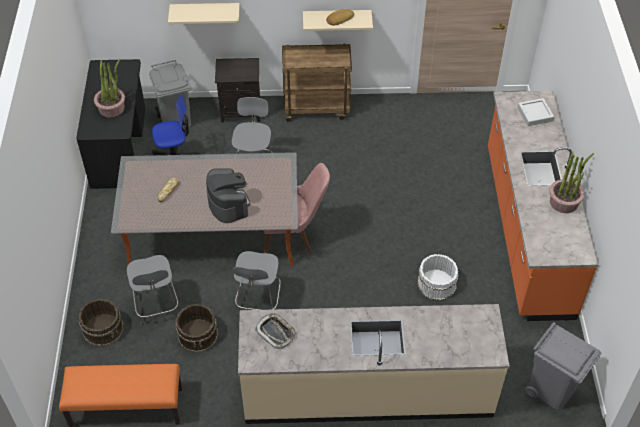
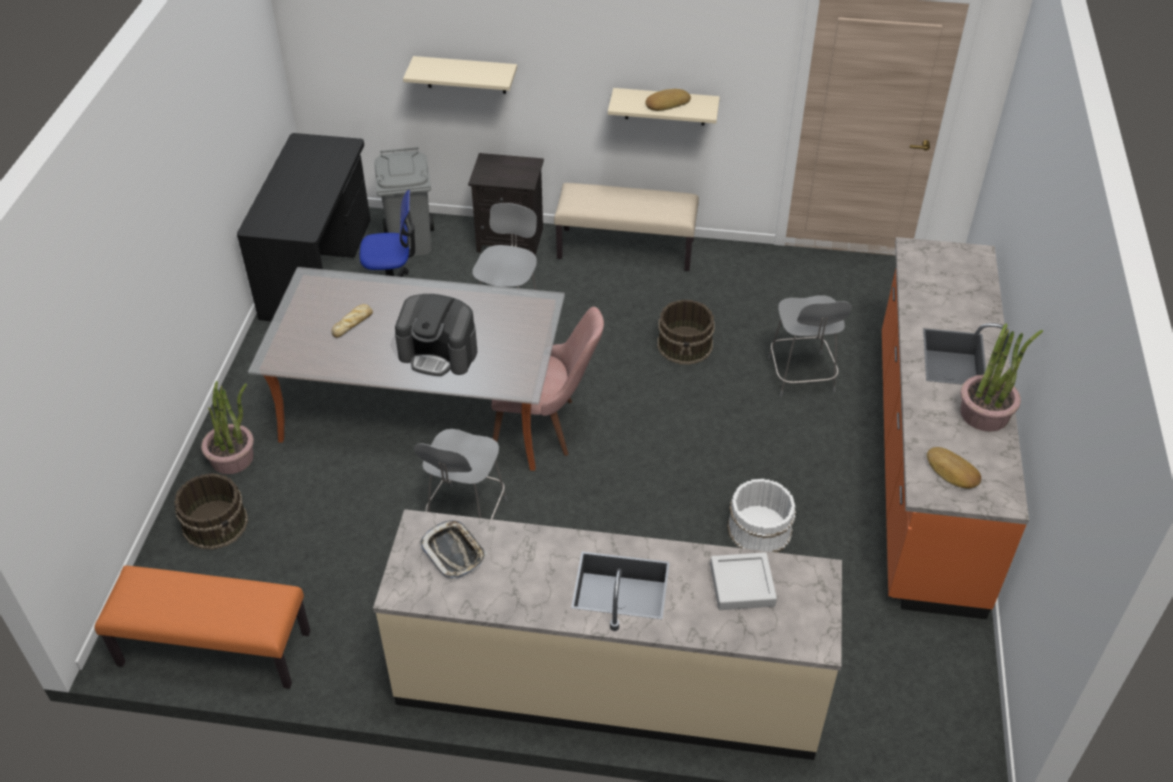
camera: 10 degrees right, 5 degrees down
potted plant [94,59,125,118] -> potted plant moved to [201,381,254,474]
grey chair [127,255,179,325] -> grey chair moved to [768,295,852,397]
brown bucket [176,304,218,353] -> brown bucket moved to [657,300,715,365]
coffee machine [206,168,250,223] -> coffee machine turned 120 degrees clockwise [395,294,477,376]
brown cart [282,44,352,121] -> beige bench [554,183,699,271]
grey tray [517,98,554,126] -> grey tray moved to [710,552,777,610]
grey trash can [525,322,602,410] -> none
none -> bread [927,447,981,489]

